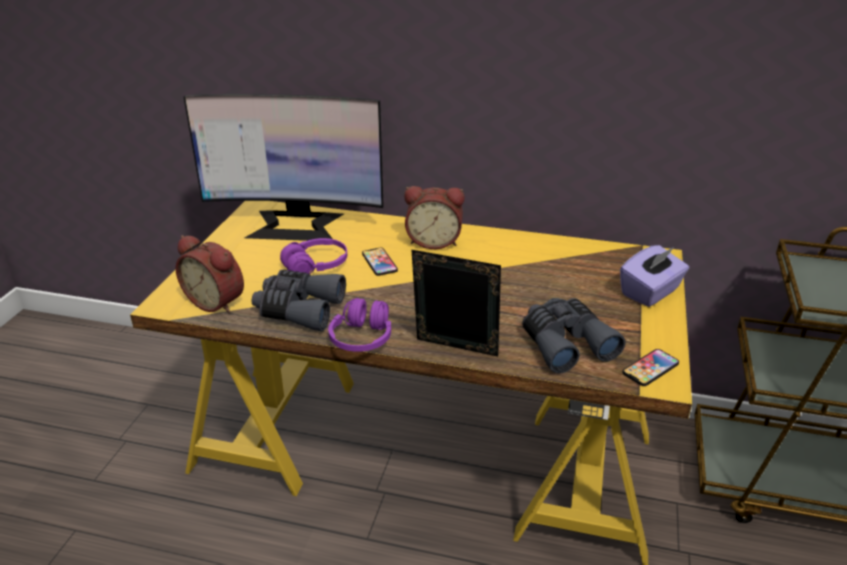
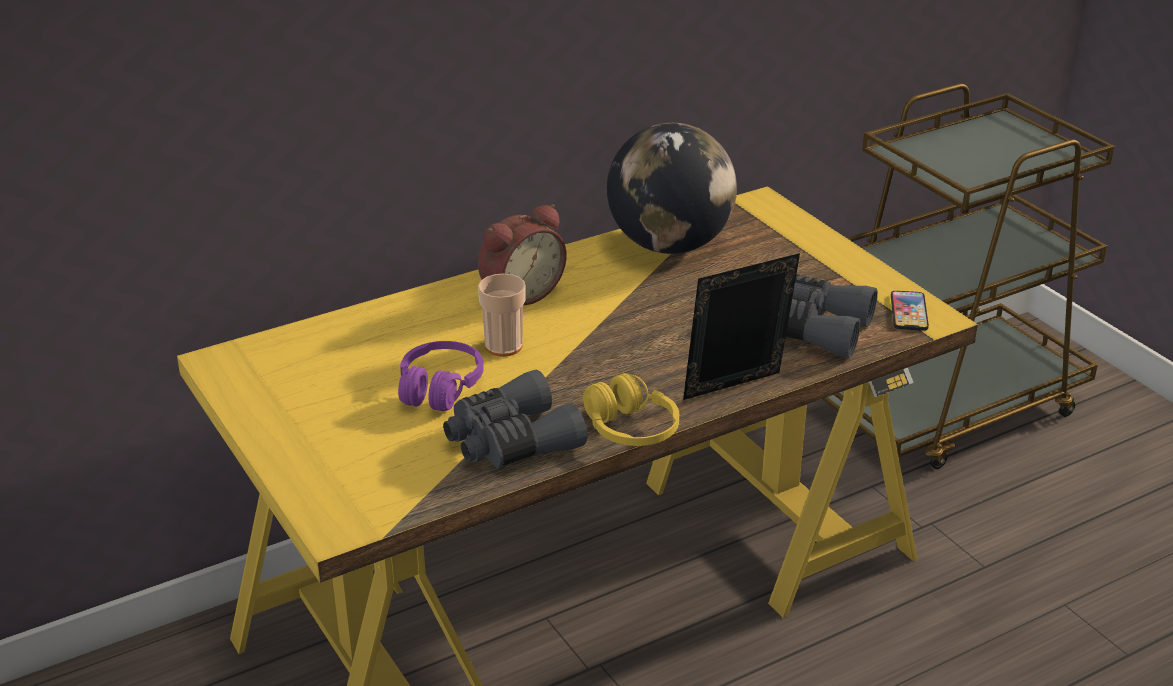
camera: 45 degrees left, 0 degrees up
alarm clock [176,235,244,314] -> none
monitor [183,94,383,241] -> none
purple headphones [328,298,391,352] -> yellow headphones [583,373,679,446]
phone [362,248,398,276] -> cup [478,274,526,357]
purple tissue box [620,245,689,307] -> none
none -> globe [607,123,737,254]

